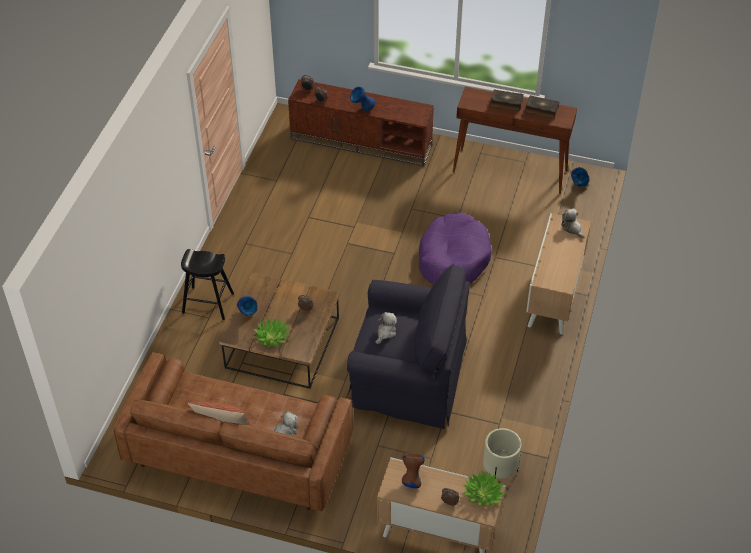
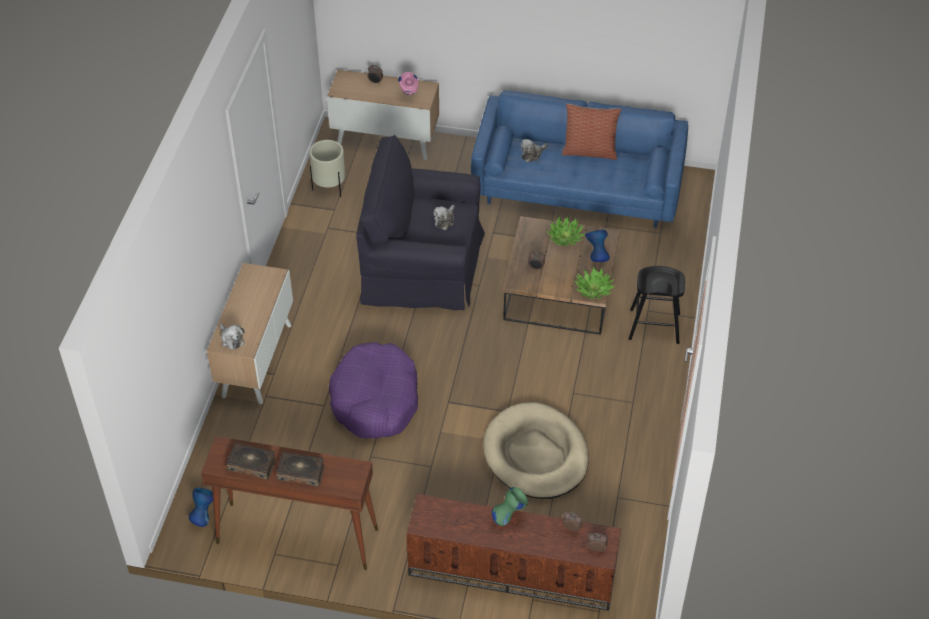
camera: 175 degrees right, 0 degrees up
brown sofa [113,352,353,512] -> blue sofa [471,90,688,228]
blue vase [350,87,375,111] -> green vase [492,487,528,526]
brown vase [402,453,425,488] -> pink vase [398,72,418,95]
potted plant [463,470,505,507] -> potted plant moved to [574,267,615,299]
none -> beige dog bed [483,402,589,499]

